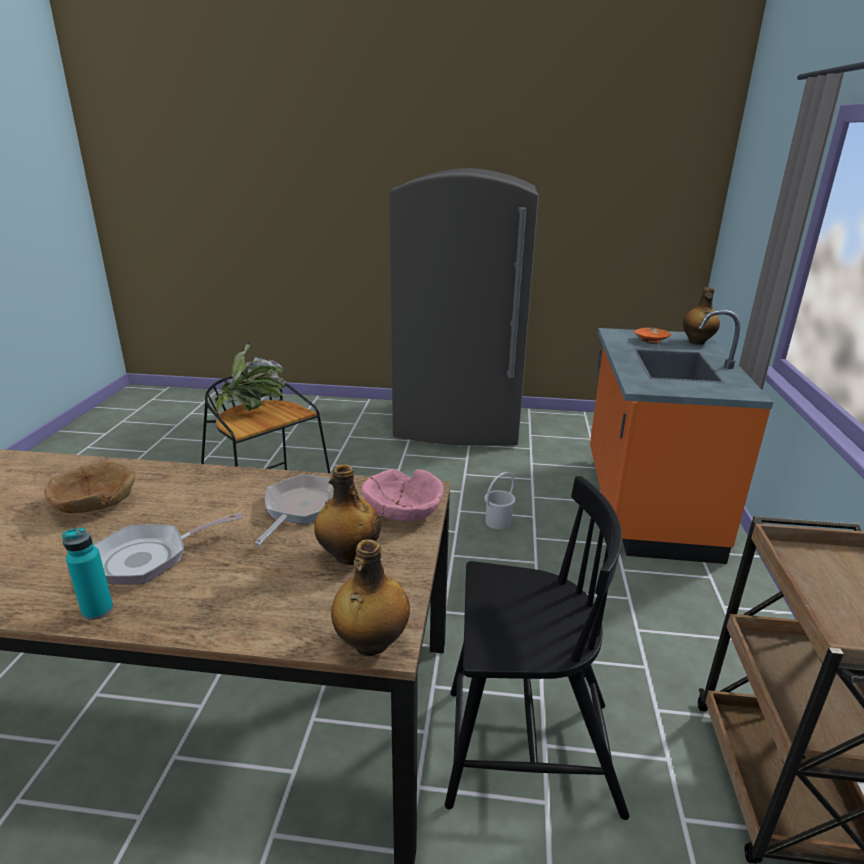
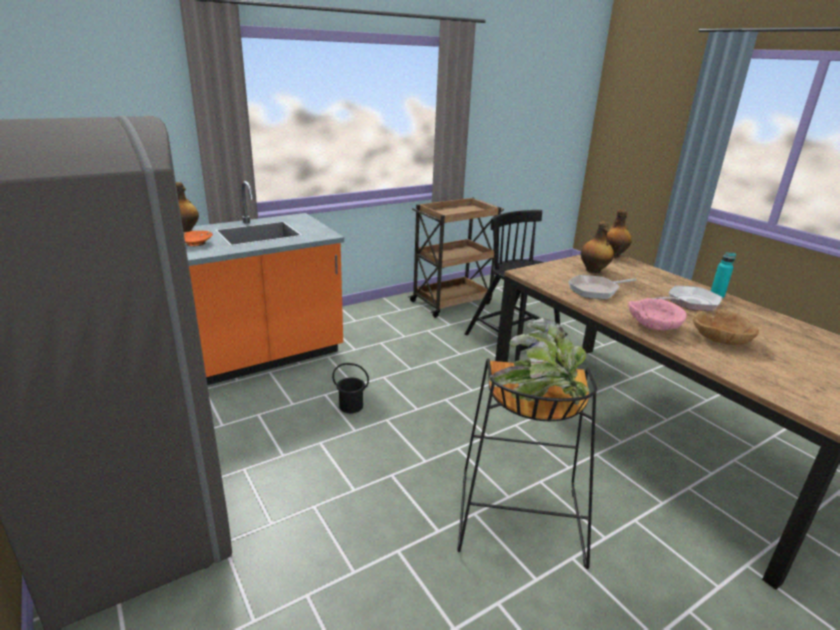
camera: 130 degrees left, 0 degrees up
frying pan [94,512,243,584] -> frying pan turned 45 degrees counterclockwise [651,286,722,311]
pink bowl [362,469,444,522] -> pink bowl moved to [628,298,687,330]
white bucket [485,472,516,529] -> black bucket [332,363,369,413]

